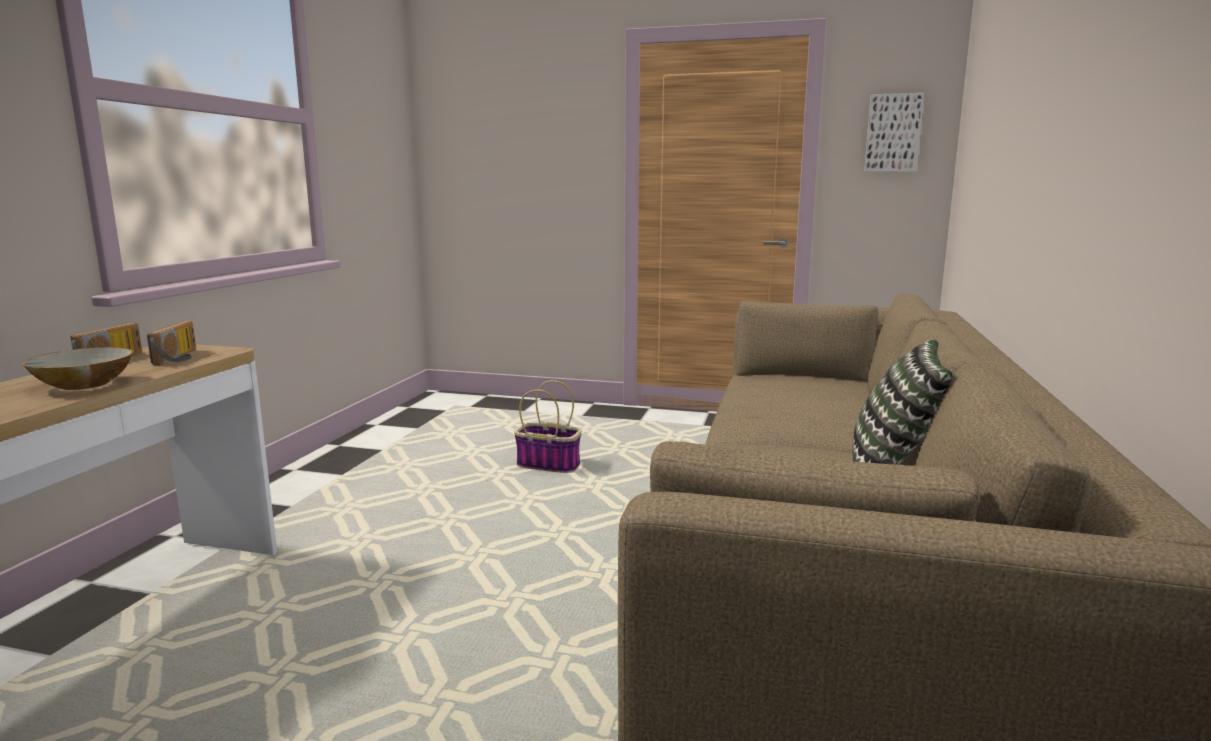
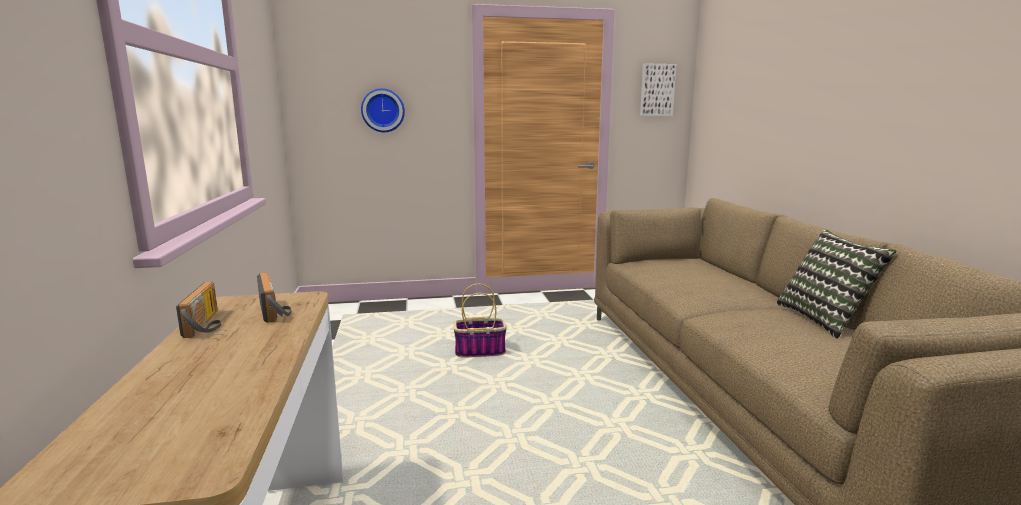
camera: 25 degrees left, 0 degrees up
bowl [22,347,133,390] -> none
none -> wall clock [361,88,405,132]

